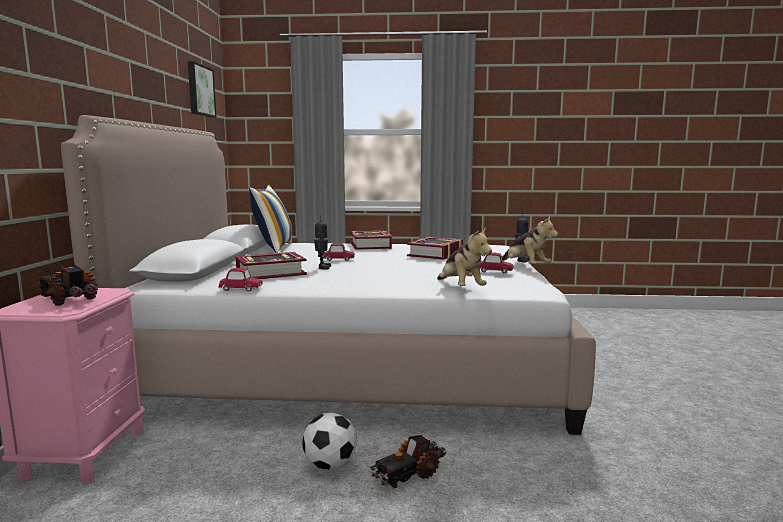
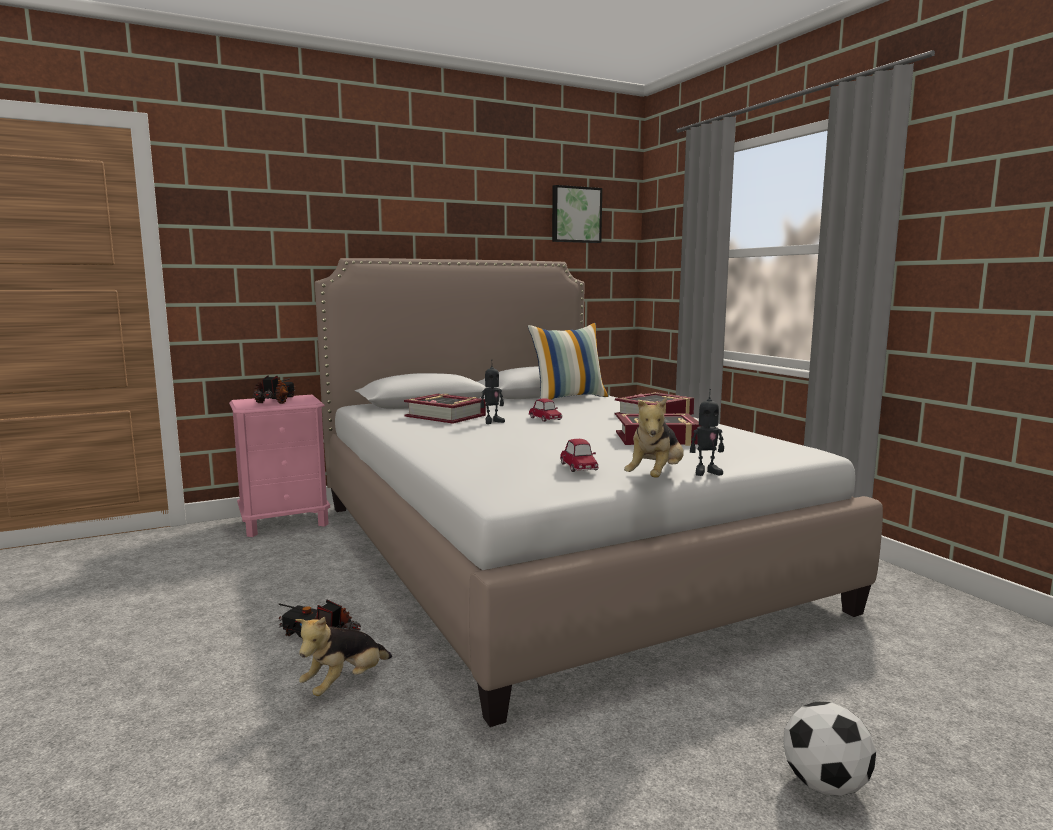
camera: 60 degrees right, 0 degrees up
toy car [218,268,263,291] -> none
football [302,413,357,470] -> football moved to [783,702,876,796]
plush toy [437,227,492,286] -> plush toy moved to [295,616,392,696]

